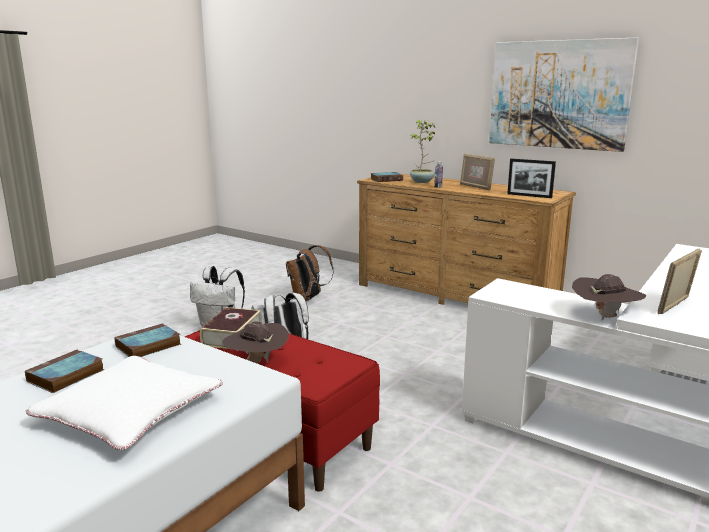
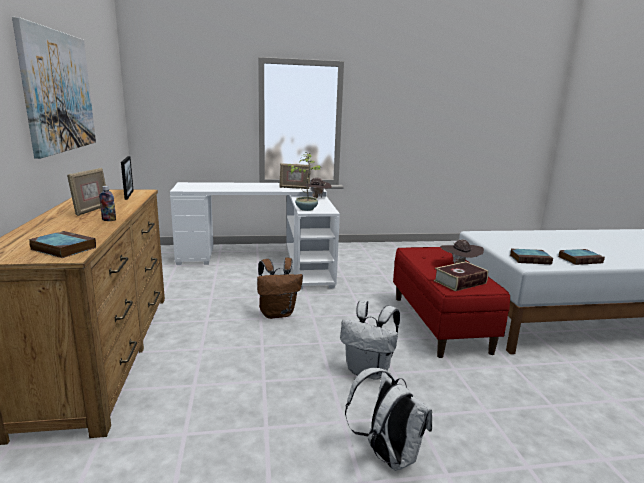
camera: 135 degrees left, 0 degrees up
white pillow [26,356,223,450] -> none
brown backpack [286,245,334,301] -> brown backpack moved to [257,258,303,319]
potted plant [409,120,436,183] -> potted plant moved to [287,152,321,211]

